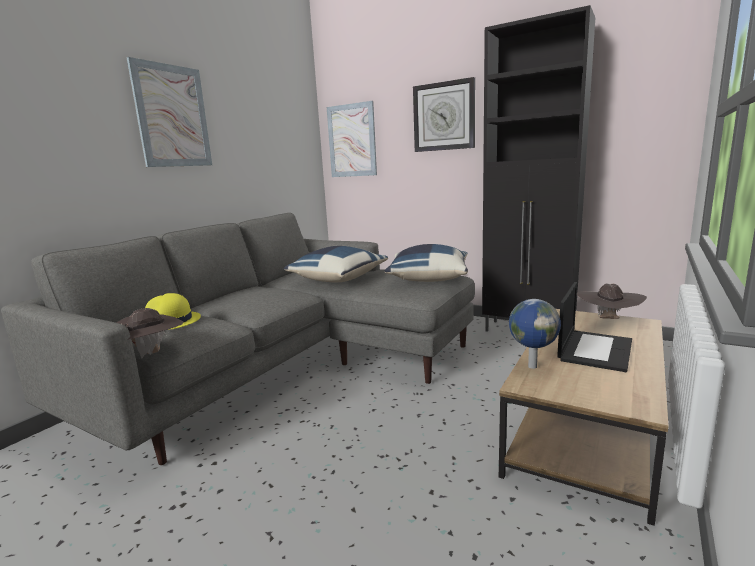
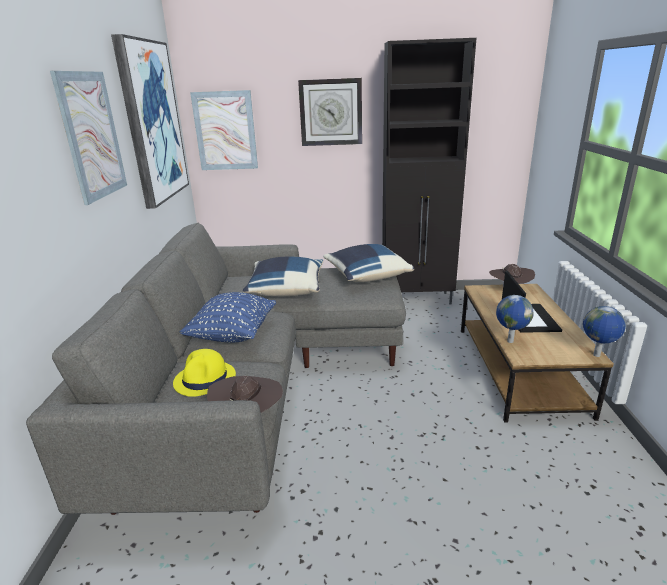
camera: 30 degrees left, 10 degrees up
none -> picture [111,34,189,209]
none -> blue pillow [180,292,276,343]
none -> globe [583,306,626,357]

